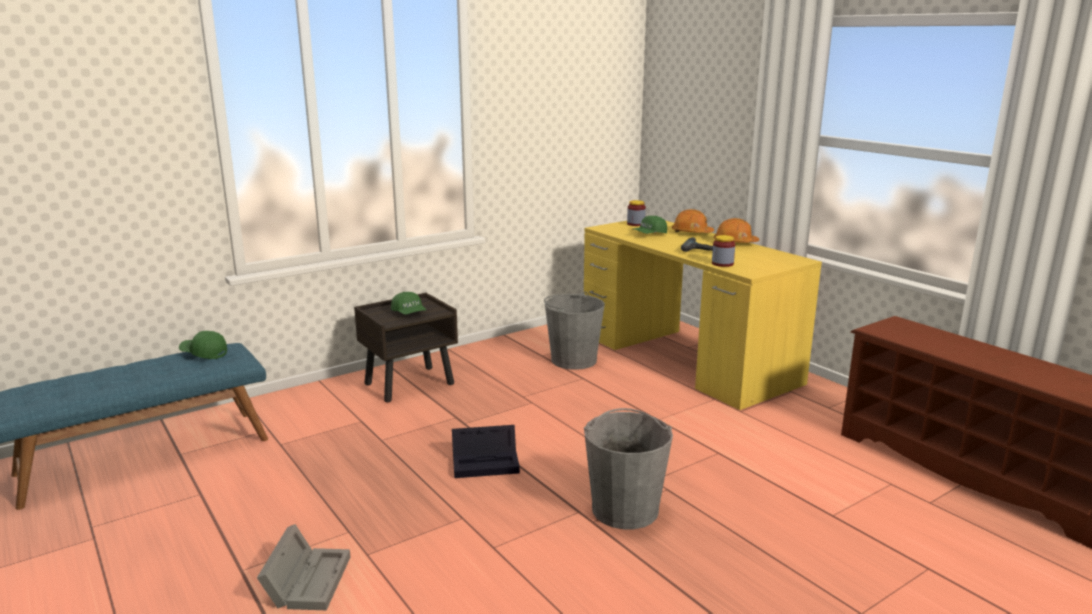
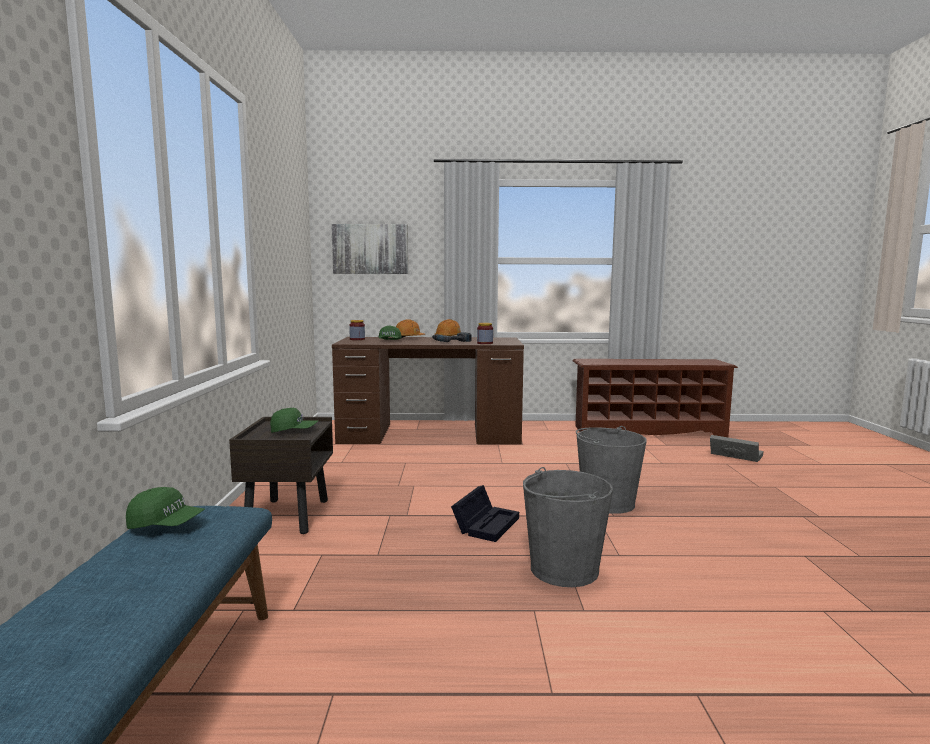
camera: 55 degrees left, 10 degrees down
green cap [179,331,227,359] -> green cap turned 135 degrees counterclockwise [126,487,205,529]
grey storage box [257,524,350,610] -> grey storage box moved to [710,435,763,462]
grey bucket [544,292,605,370] -> grey bucket moved to [523,467,613,587]
yellow desk [584,221,822,410] -> brown desk [332,337,524,445]
none -> picture [331,224,408,274]

